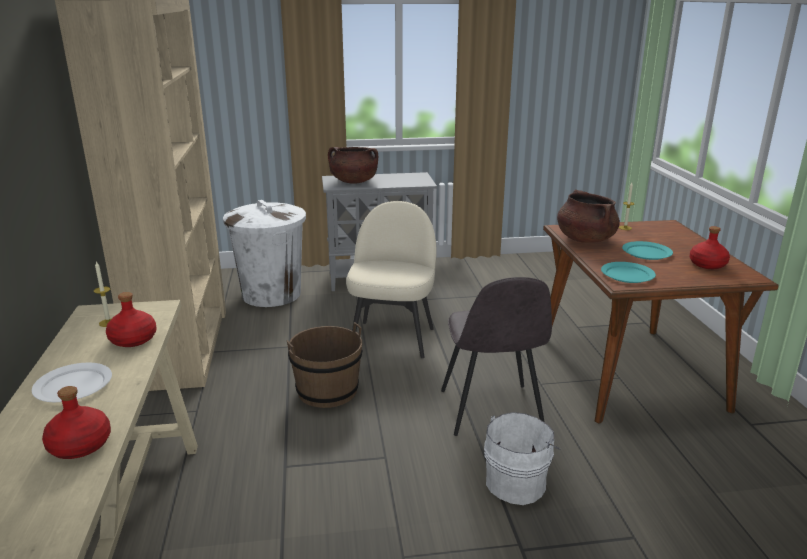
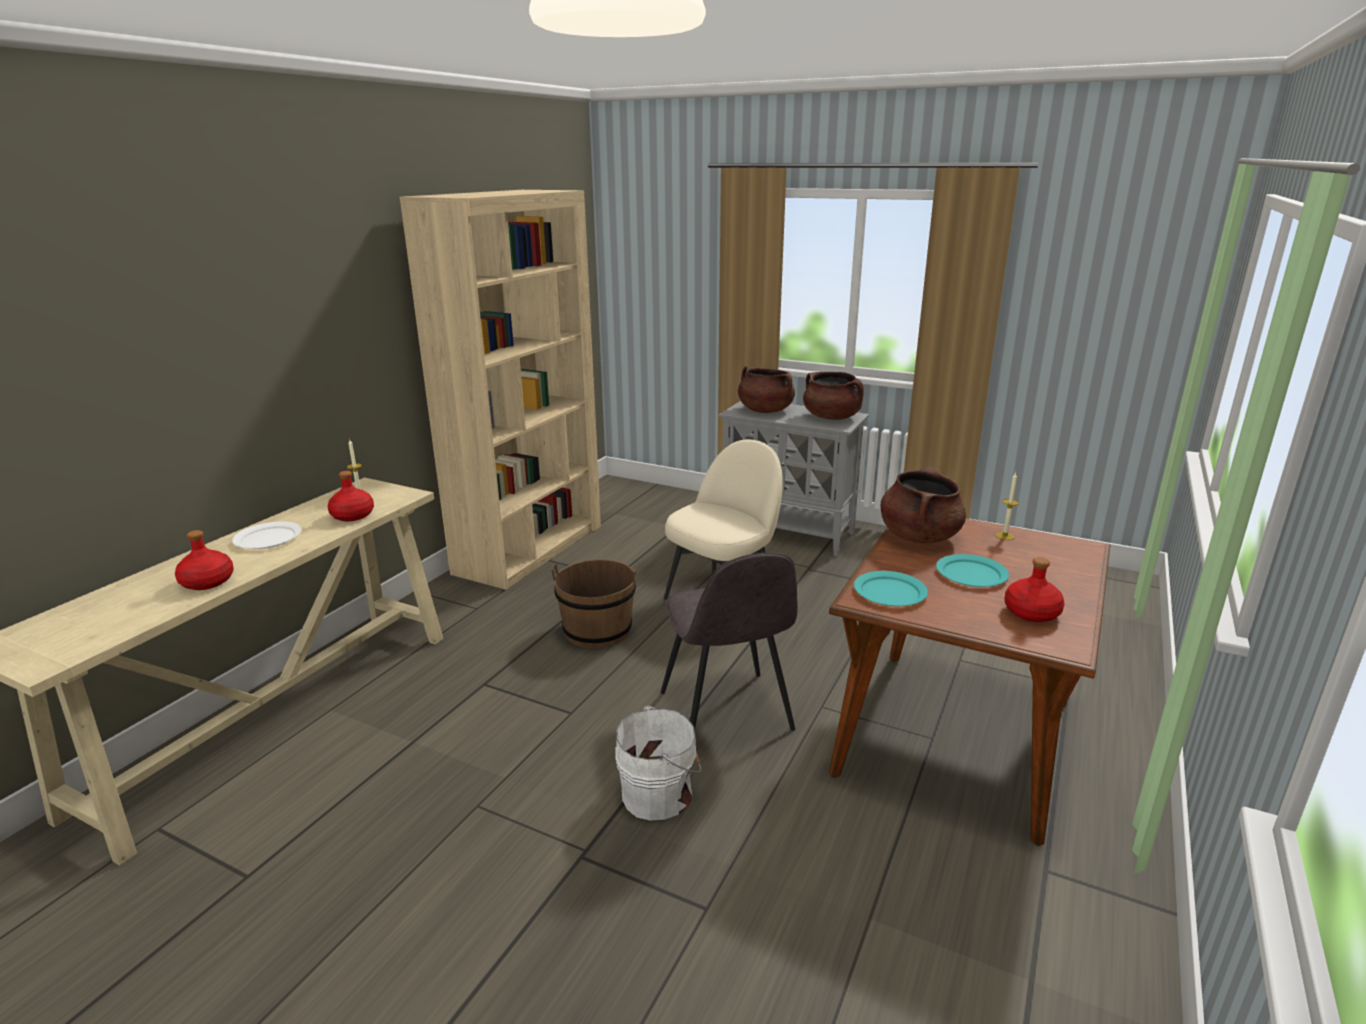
camera: 35 degrees right, 0 degrees up
white trash can [223,200,306,307] -> none
grey chair [441,277,552,436] -> grey chair turned 45 degrees counterclockwise [661,553,798,731]
none -> brown cooking pot [803,372,864,420]

